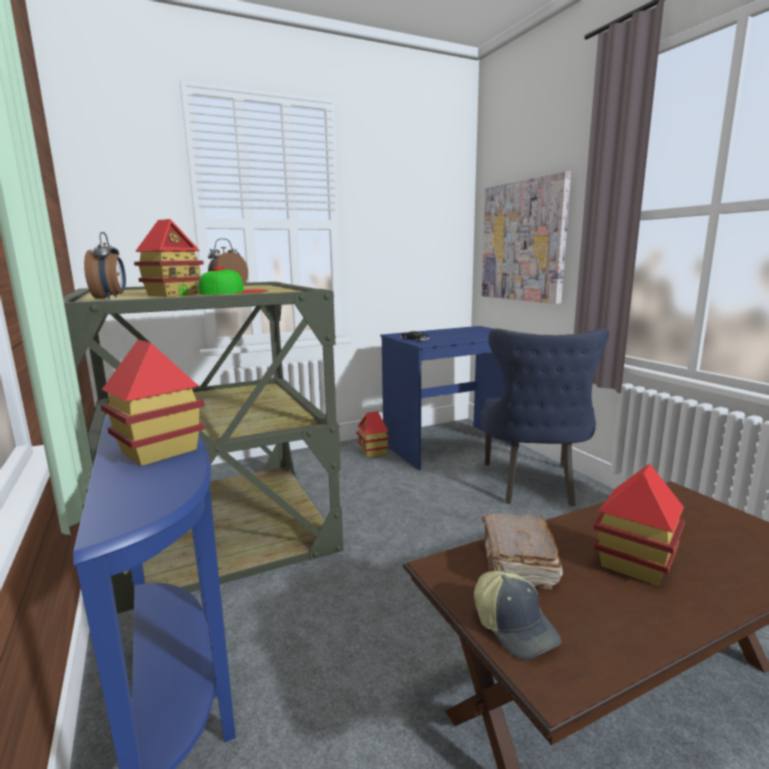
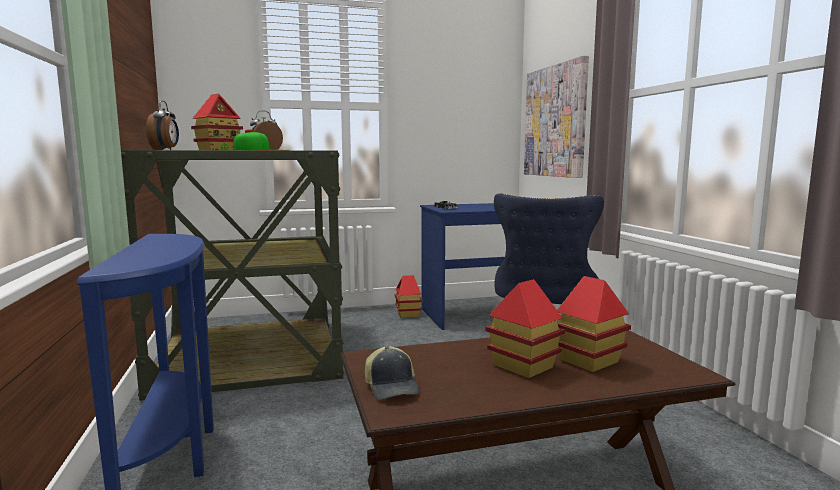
camera: 10 degrees right, 5 degrees down
toy house [101,340,205,466] -> toy house moved to [557,276,631,372]
brown book [482,514,563,590] -> none

